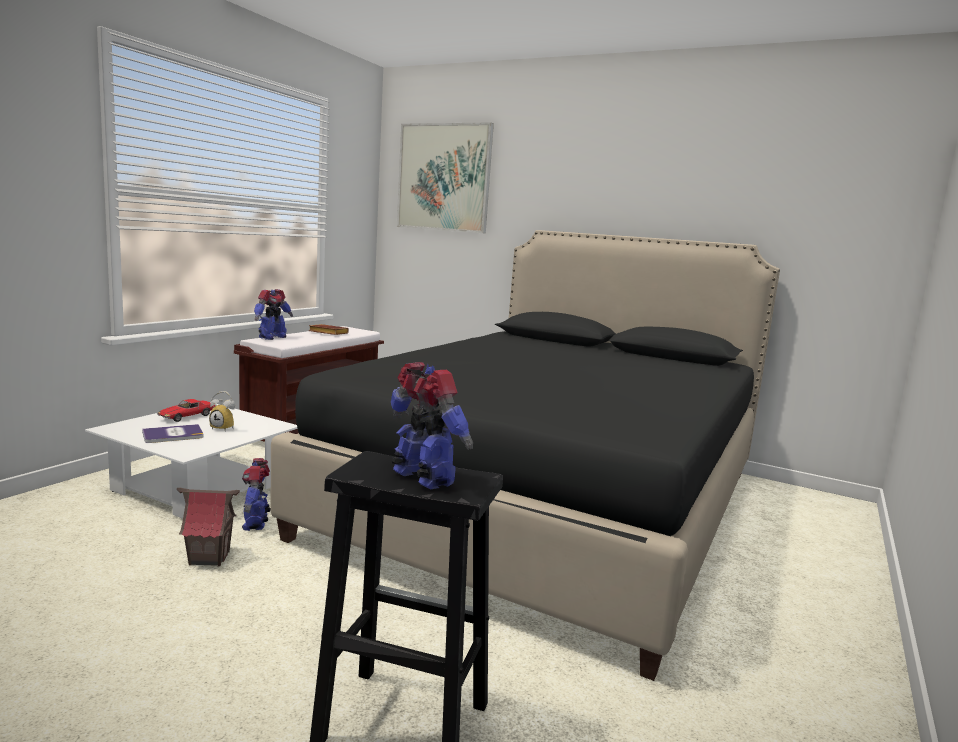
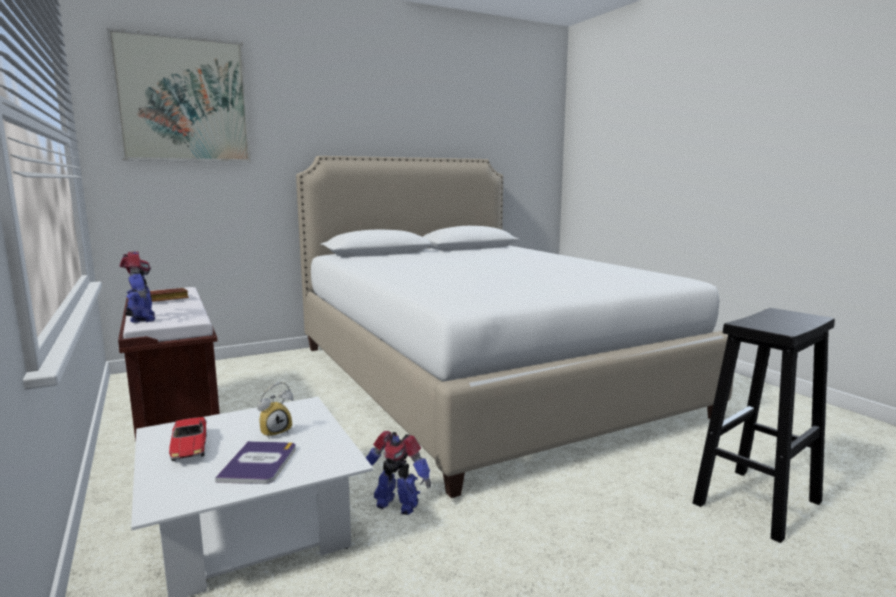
camera: 55 degrees left, 0 degrees up
toy house [177,488,240,566] -> none
black bed [271,230,780,681] -> white bed [296,156,734,498]
toy robot [391,362,473,490] -> none

